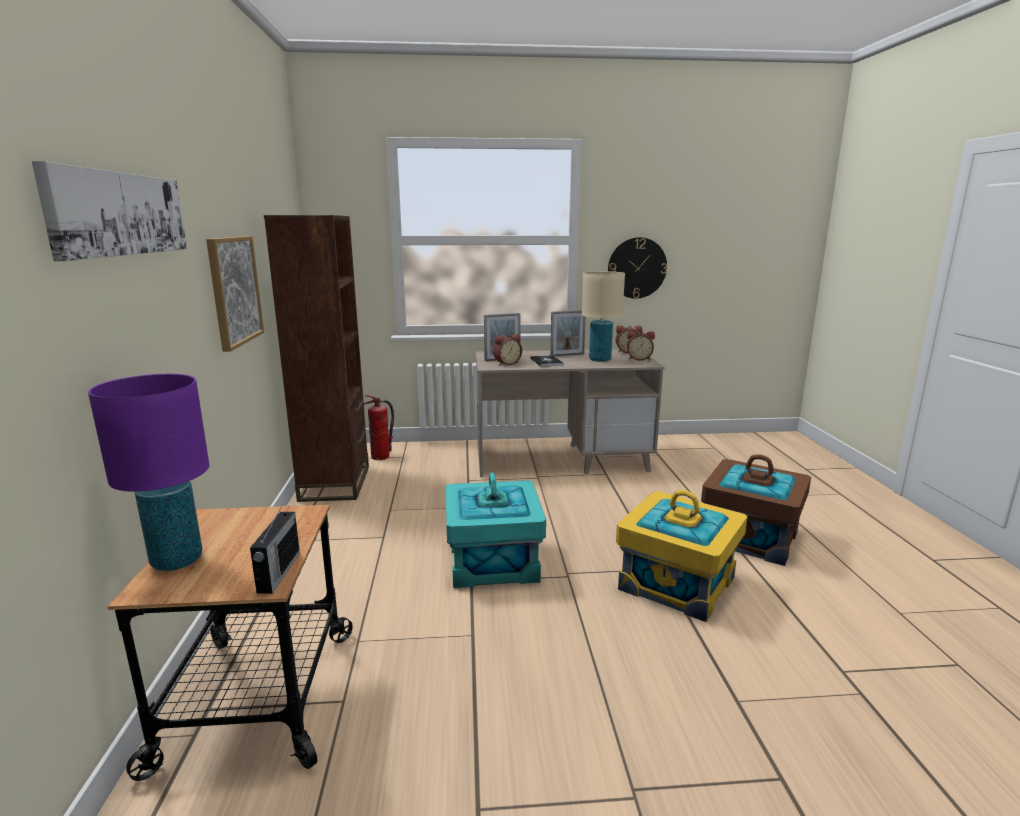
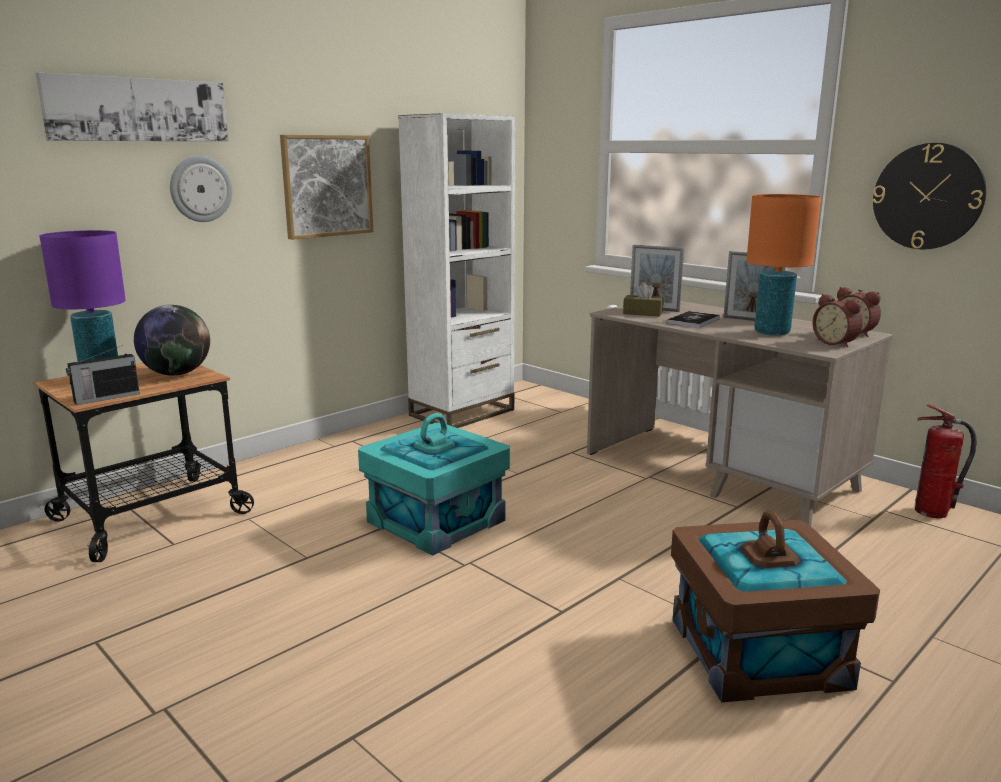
camera: 50 degrees right, 0 degrees up
brown bookcase [264,215,369,502] -> white bookcase [398,113,515,428]
fire extinguisher [364,395,394,460] -> fire extinguisher moved to [915,404,977,518]
alarm clock [493,334,522,366] -> brown tissue box [623,282,664,317]
beige table lamp [582,271,625,362] -> orange table lamp [746,194,821,336]
yellow storage box [616,490,748,622] -> none
none -> globe [134,305,210,376]
none -> wall clock [170,156,233,222]

